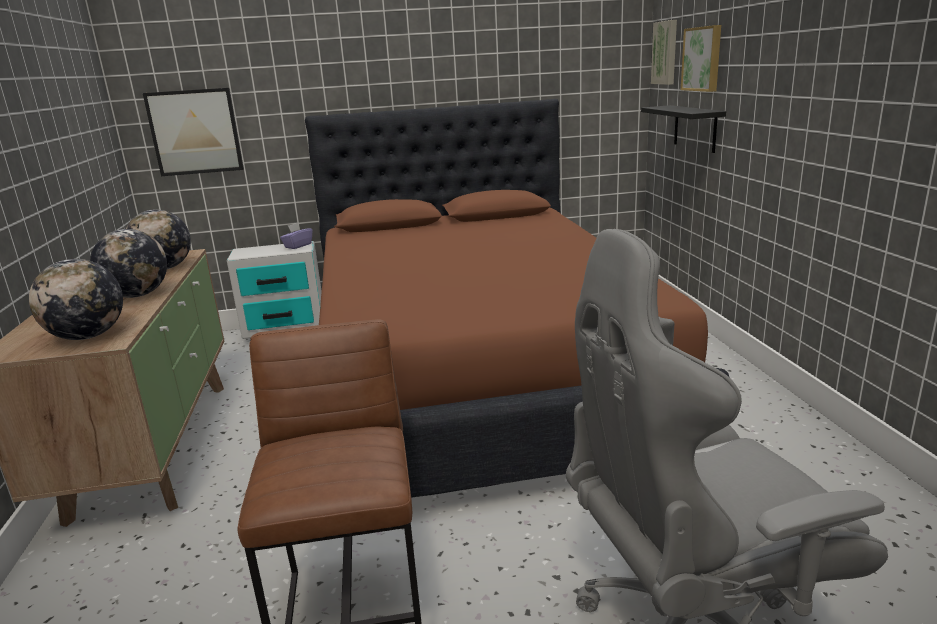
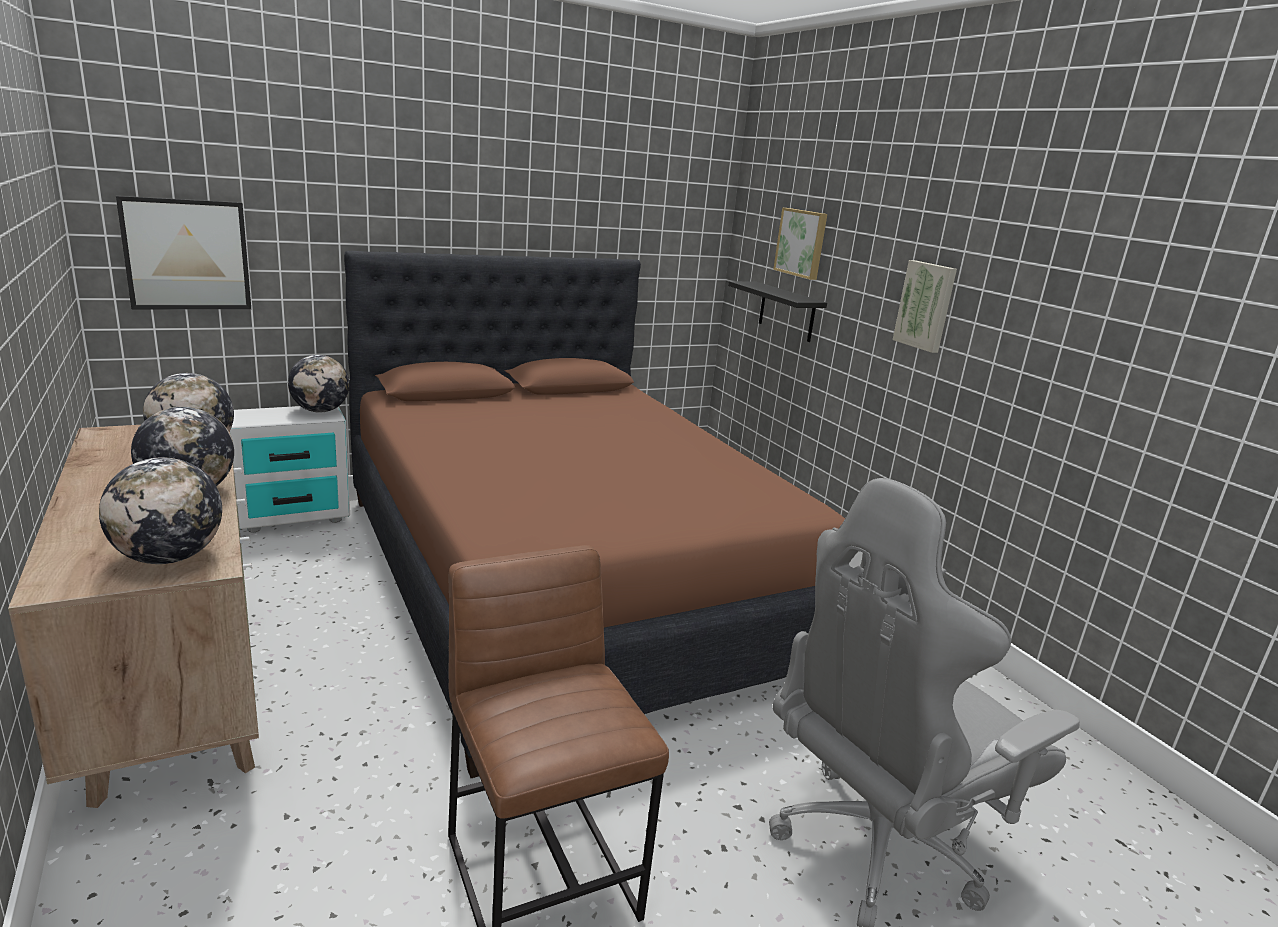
camera: 20 degrees left, 0 degrees up
purple tissue box [280,223,312,249] -> globe [288,355,350,413]
picture [651,20,677,85] -> picture moved to [893,260,957,353]

